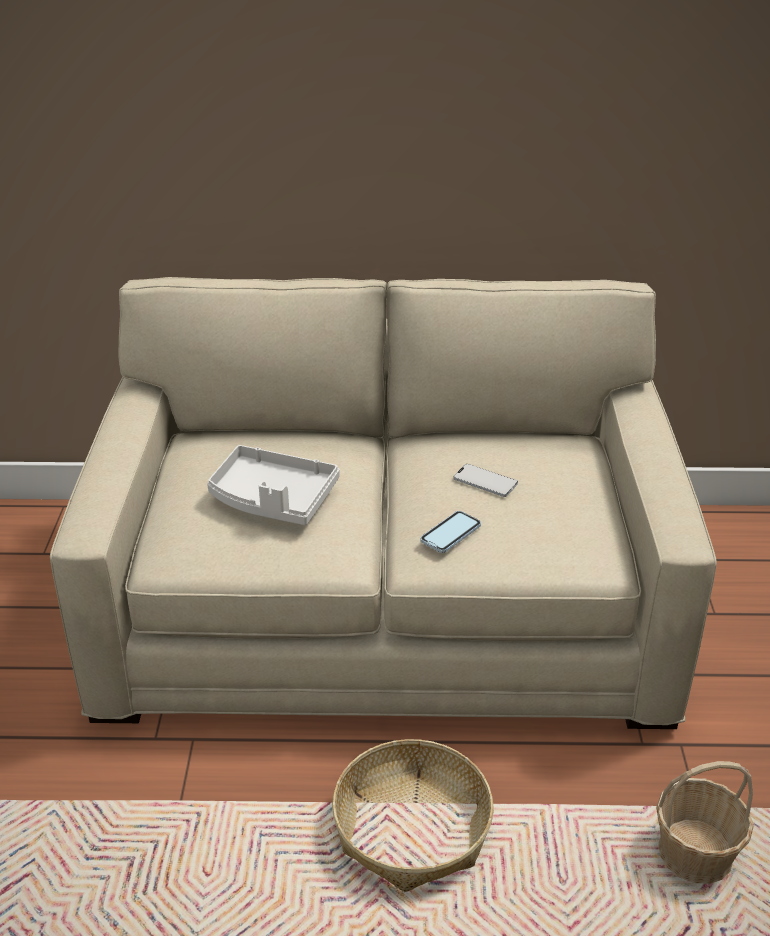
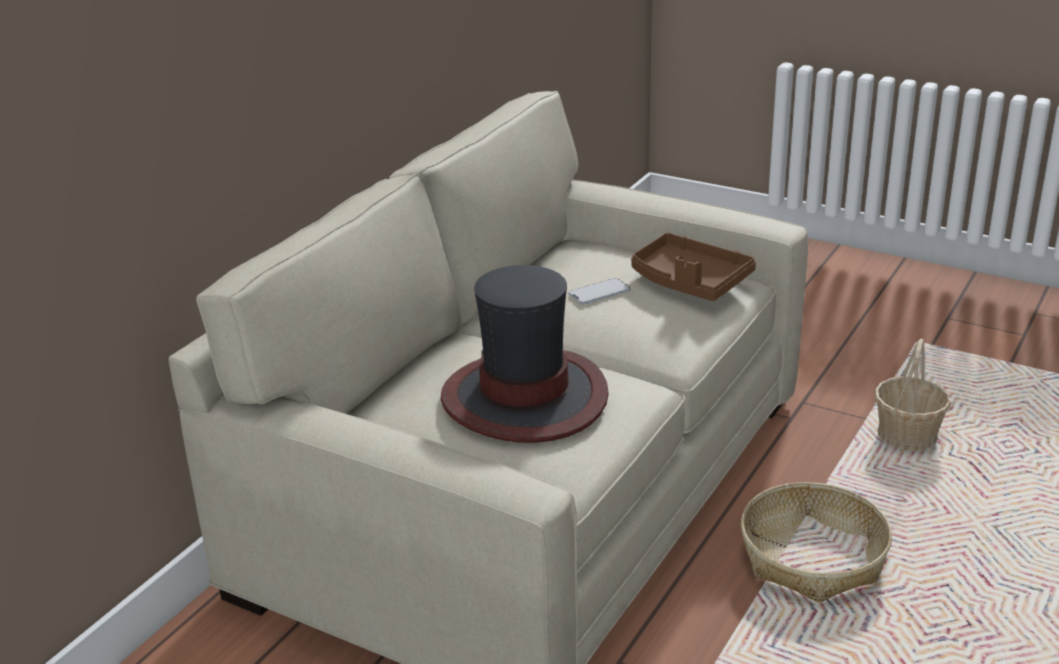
camera: 60 degrees left, 5 degrees down
grey tray [207,445,339,525] -> hat [441,265,609,443]
phone [420,511,481,553] -> none
none -> brown tray [631,233,756,301]

